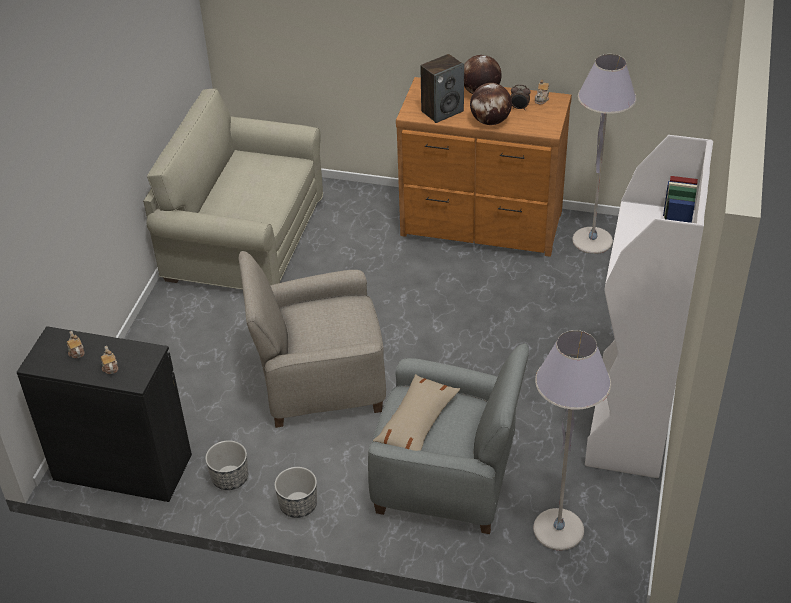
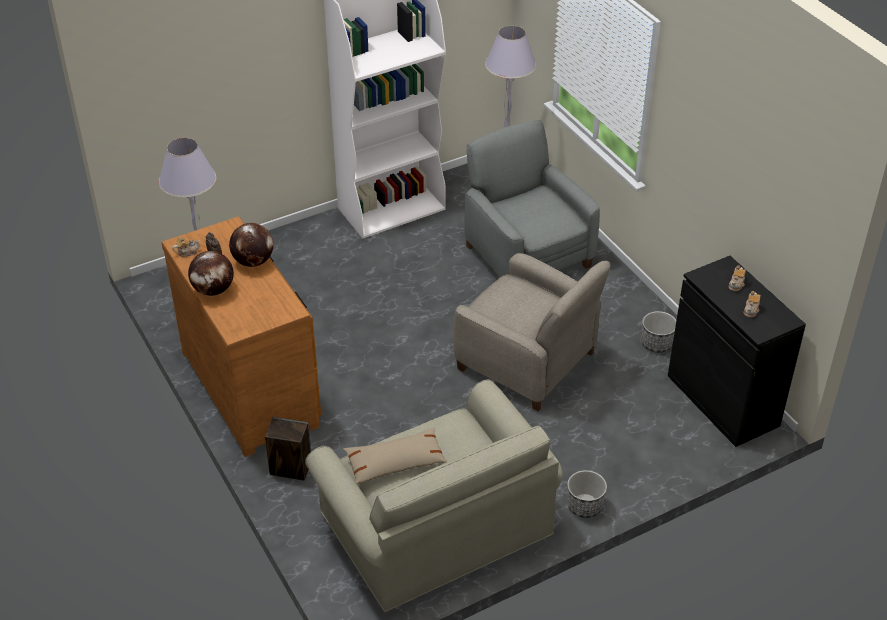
camera: 135 degrees left, 0 degrees up
planter [274,467,317,518] -> planter moved to [567,470,607,518]
beige pillow [373,374,460,451] -> beige pillow moved to [343,428,447,484]
speaker [420,54,464,123] -> speaker moved to [265,417,311,481]

